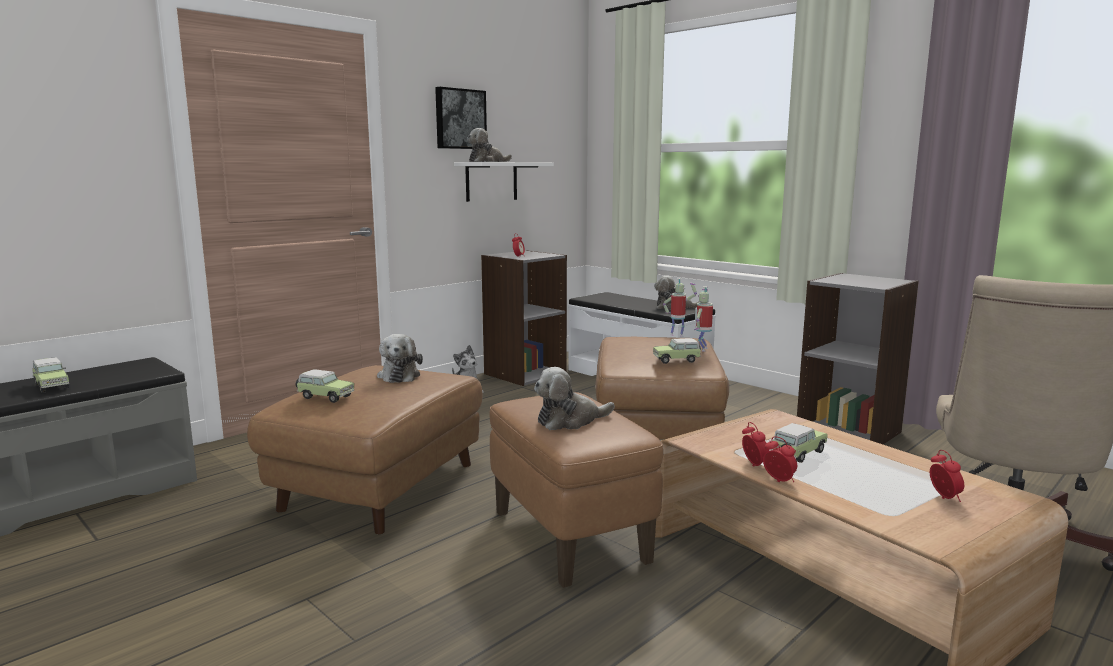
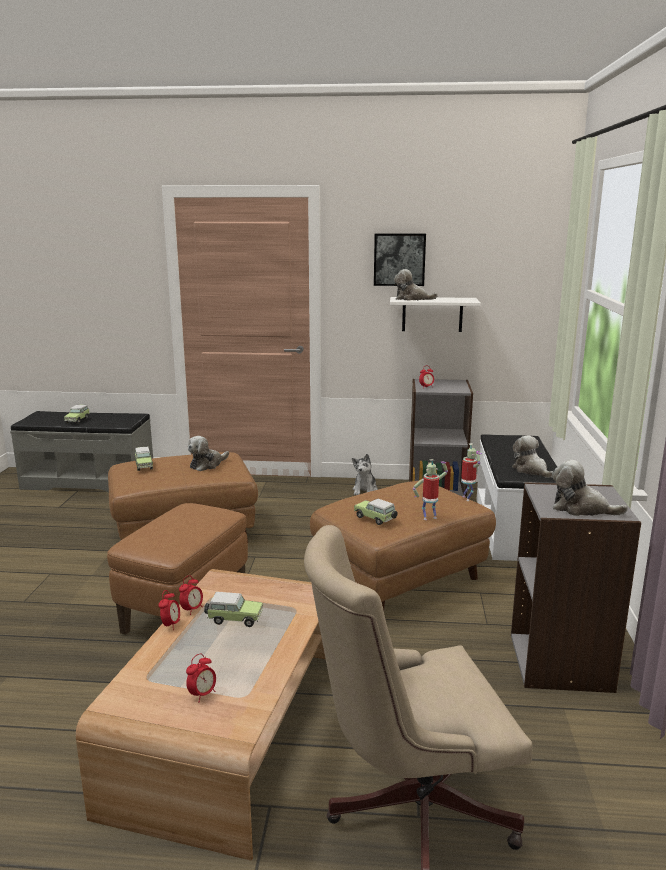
camera: 50 degrees right, 5 degrees up
plush toy [534,367,615,430] -> plush toy moved to [552,460,628,516]

